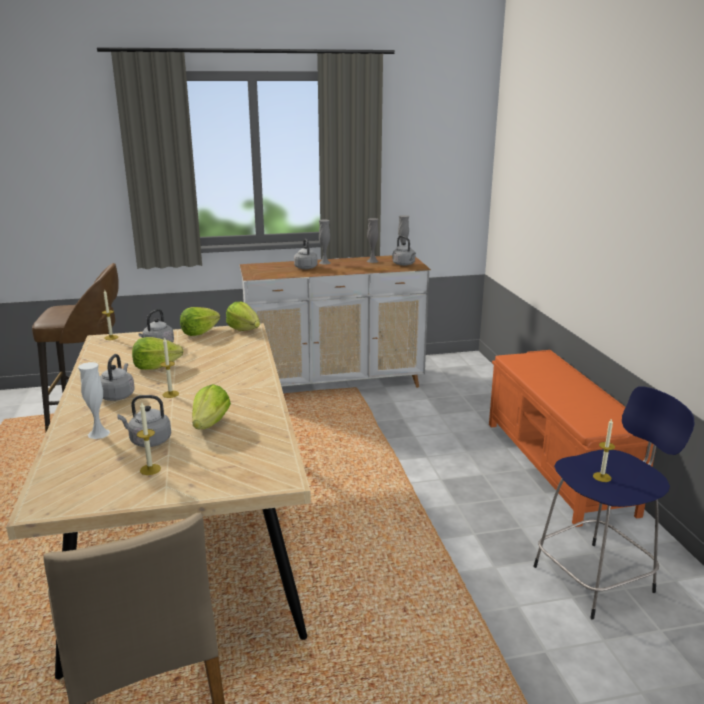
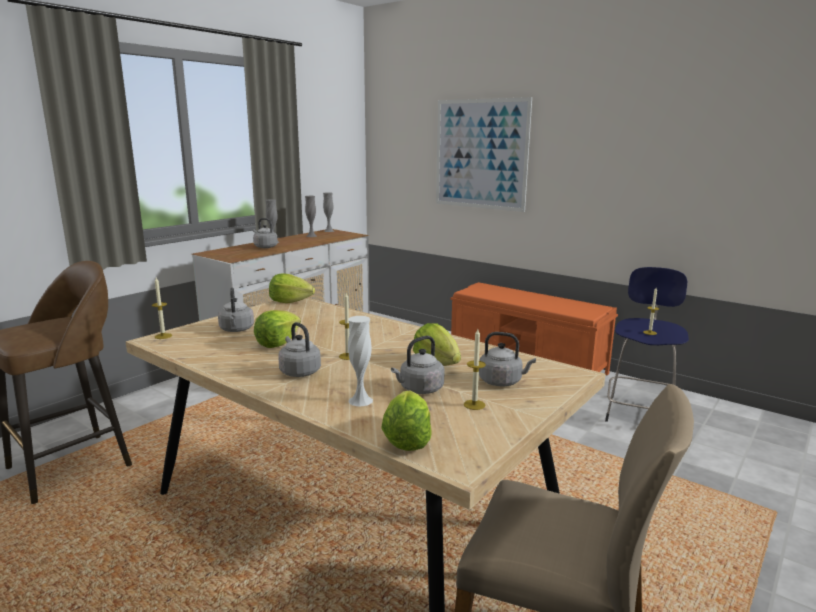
camera: 40 degrees left, 5 degrees down
lettuce [180,307,220,336] -> lettuce moved to [381,390,432,451]
grey kettle [392,236,416,266] -> grey kettle moved to [479,332,536,386]
none -> picture [436,97,532,212]

